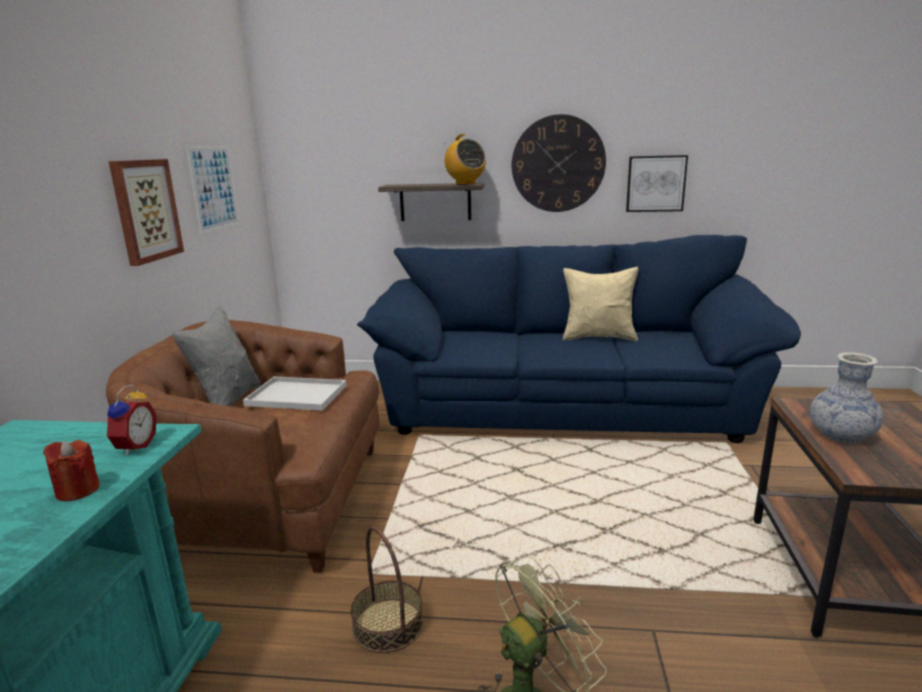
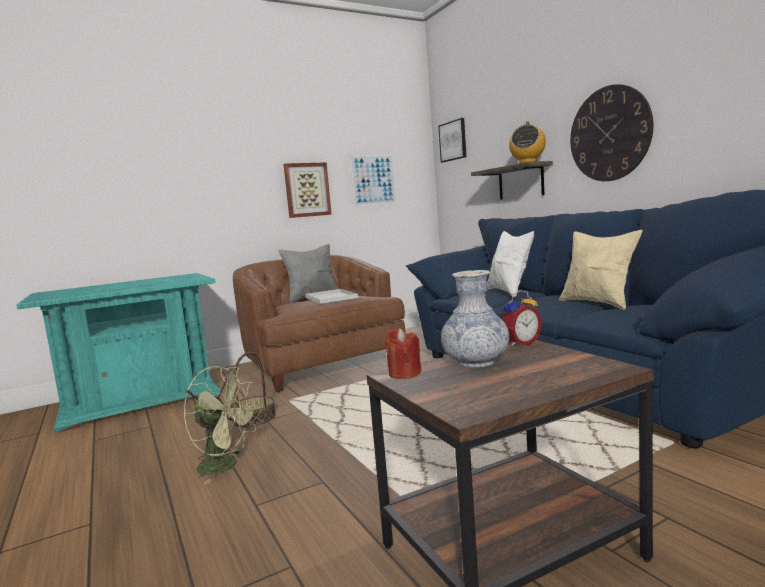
camera: 55 degrees right, 10 degrees down
red candle [43,440,100,501] -> red candle moved to [385,328,422,379]
alarm clock [104,385,157,455] -> alarm clock moved to [501,290,543,347]
picture [626,155,688,212] -> picture moved to [438,118,466,162]
none -> white pillow [487,231,534,298]

